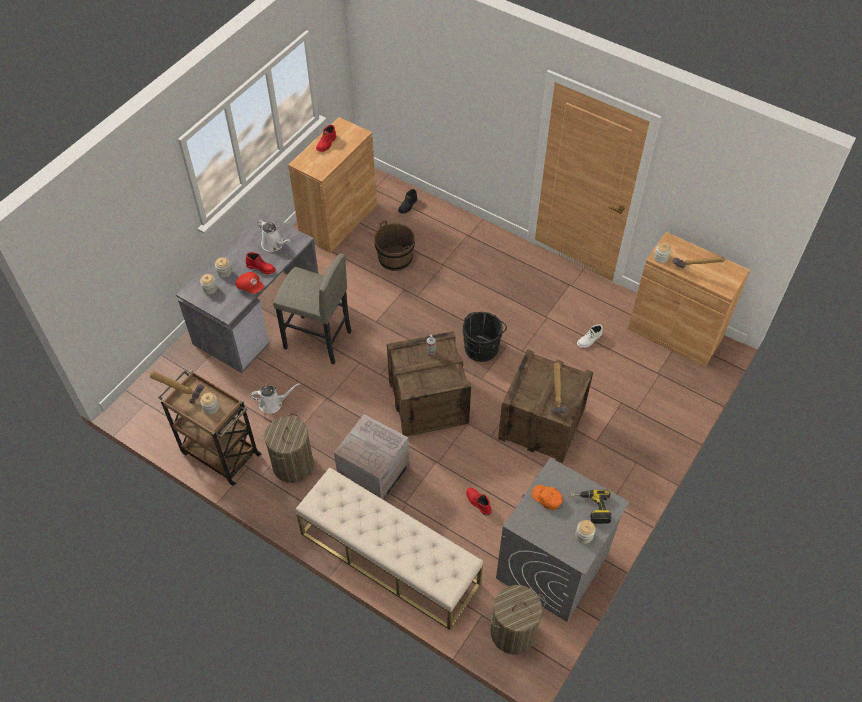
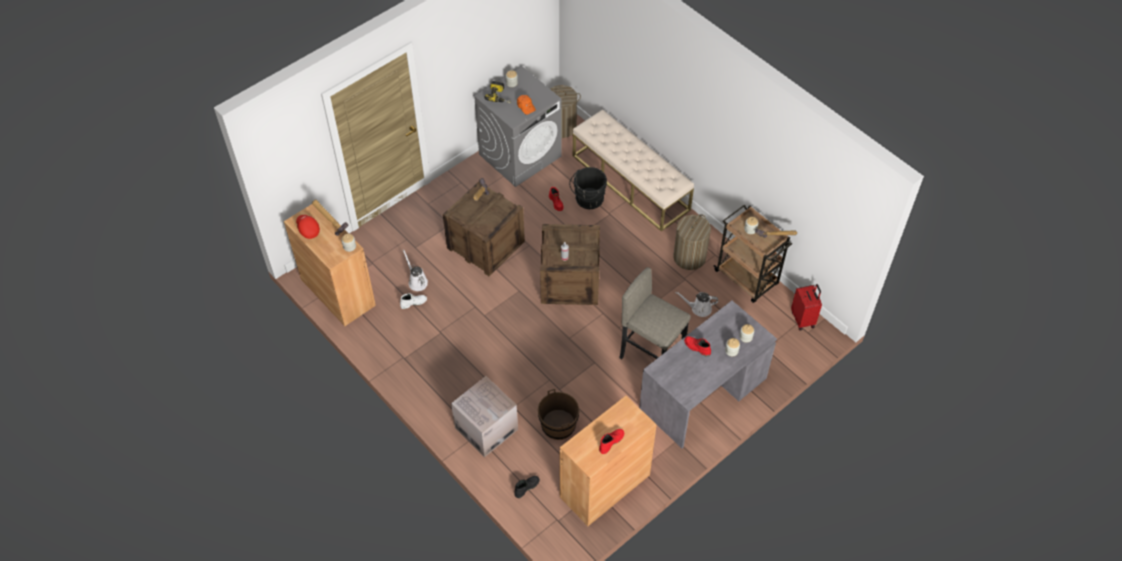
camera: 165 degrees left, 0 degrees up
red cap [236,272,264,294] -> red cap moved to [296,215,320,239]
white watering can [257,219,291,252] -> white watering can moved to [403,250,428,291]
cardboard box [334,414,409,500] -> cardboard box moved to [451,376,518,457]
black bucket [462,312,507,362] -> black bucket moved to [569,167,607,209]
none -> red suitcase [791,284,822,331]

